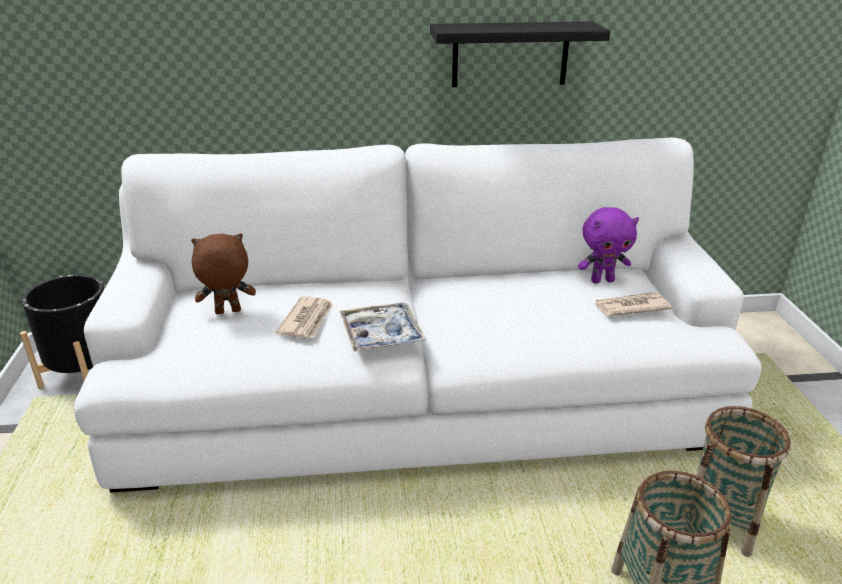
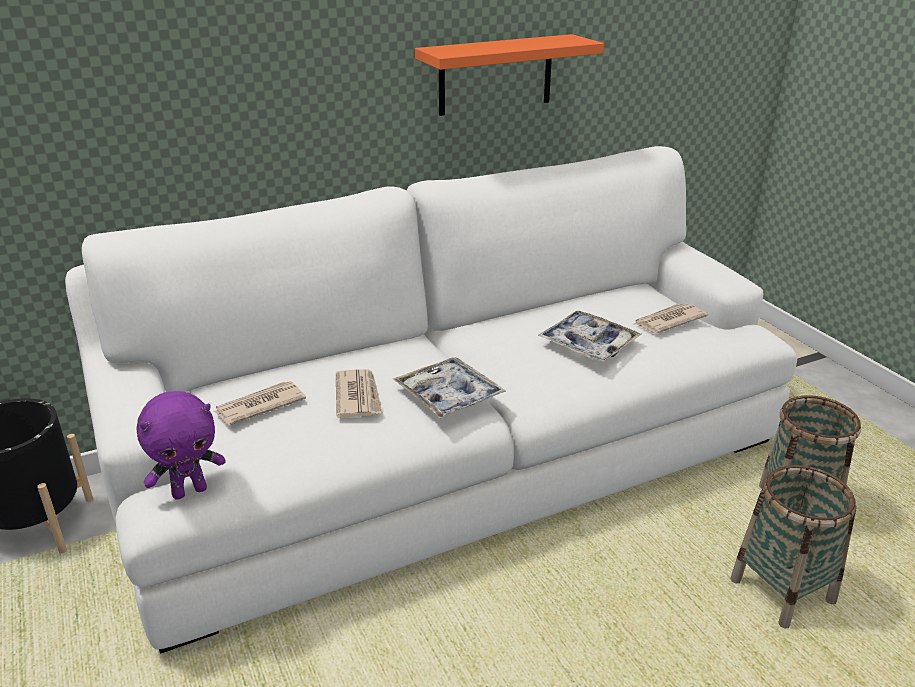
camera: 20 degrees left, 0 degrees up
brown plush toy [191,233,256,314] -> newspaper [214,381,306,425]
black shelf [430,21,610,87] -> orange shelf [415,34,604,116]
purple plush toy [578,207,639,283] -> purple plush toy moved to [137,391,225,500]
none -> tray [538,311,642,362]

